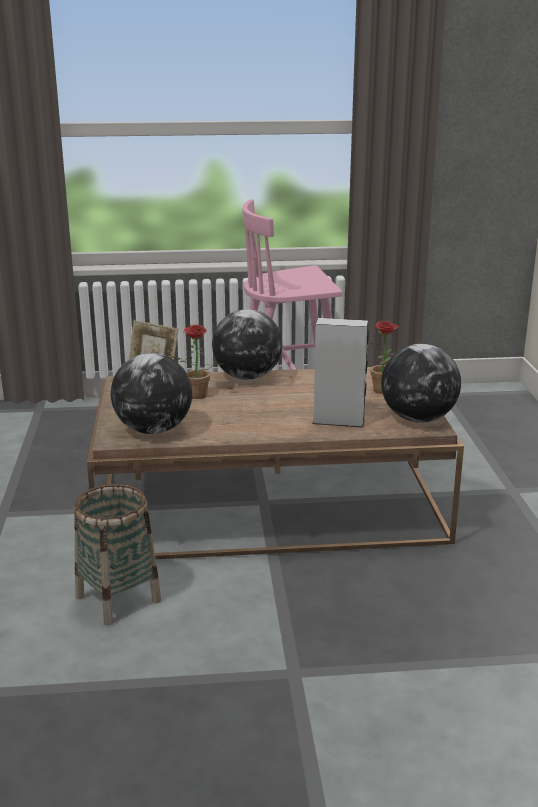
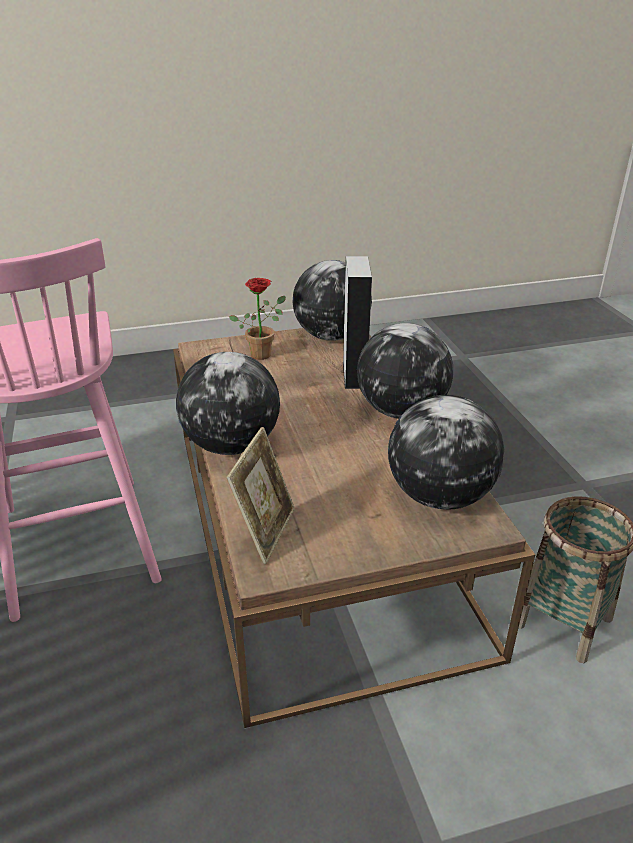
camera: 100 degrees left, 10 degrees up
potted plant [173,325,224,399] -> none
none -> globe [357,323,453,419]

